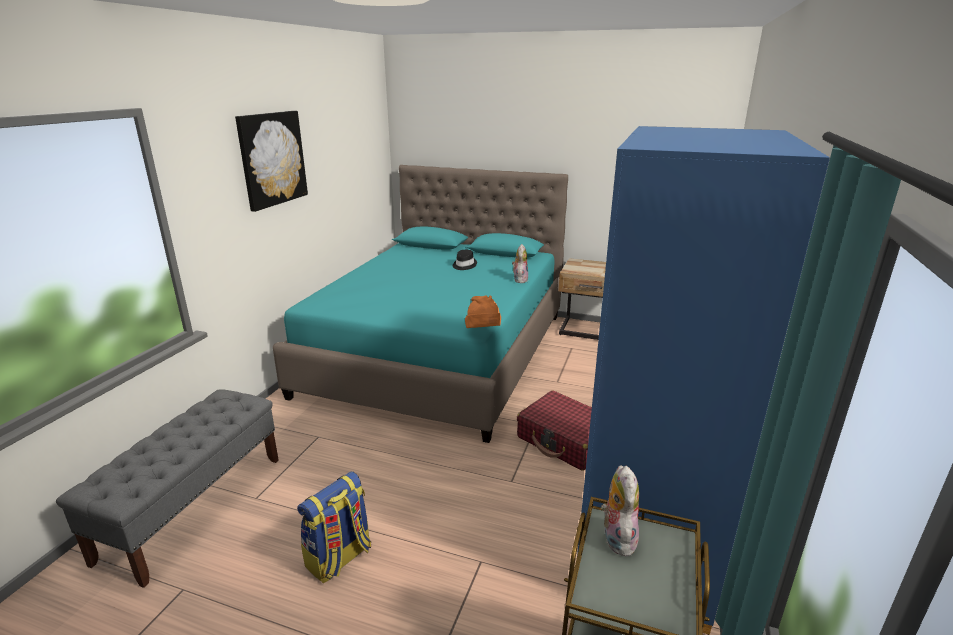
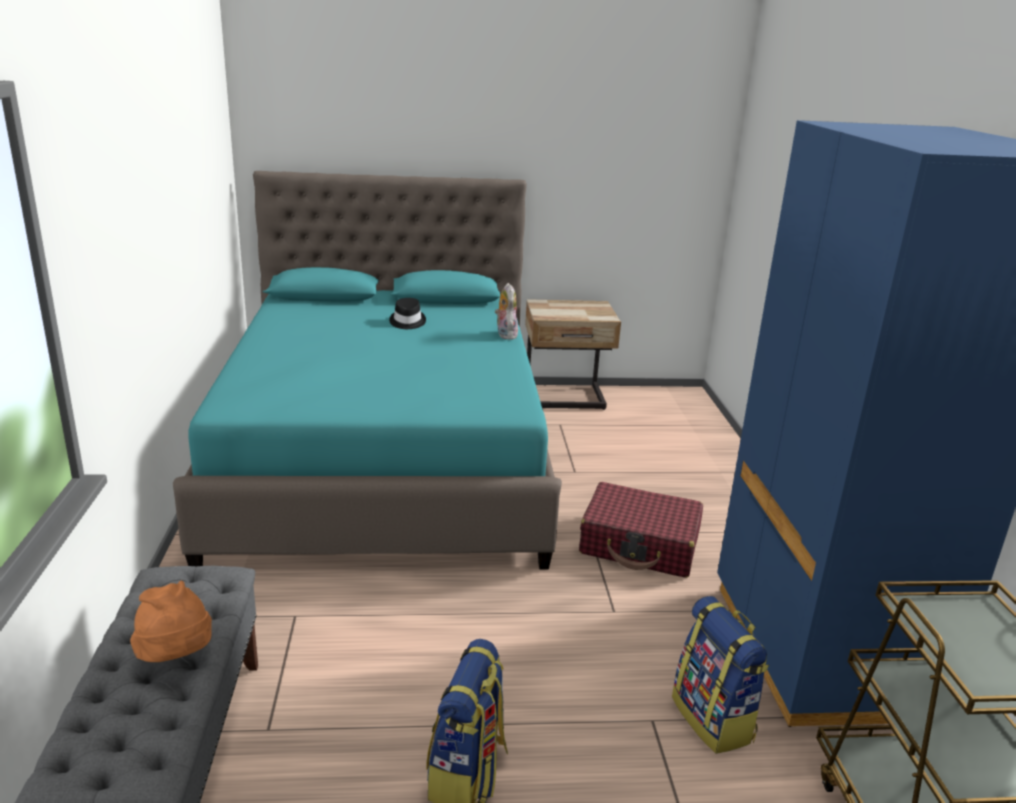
camera: 25 degrees left, 0 degrees up
picture [235,111,308,212] -> none
orange hat [465,295,501,328] -> orange hat moved to [130,581,212,662]
plush toy [601,465,639,556] -> none
none -> backpack [672,596,769,754]

